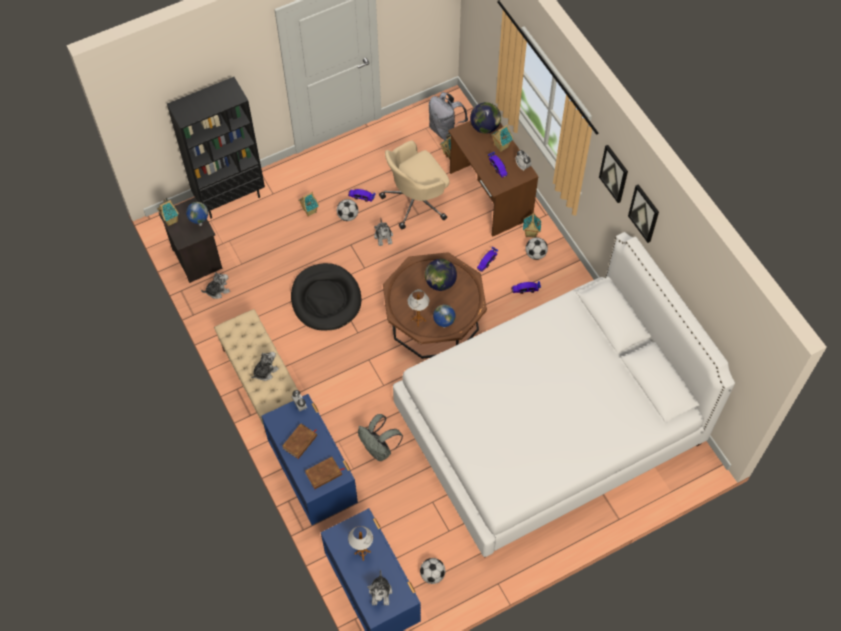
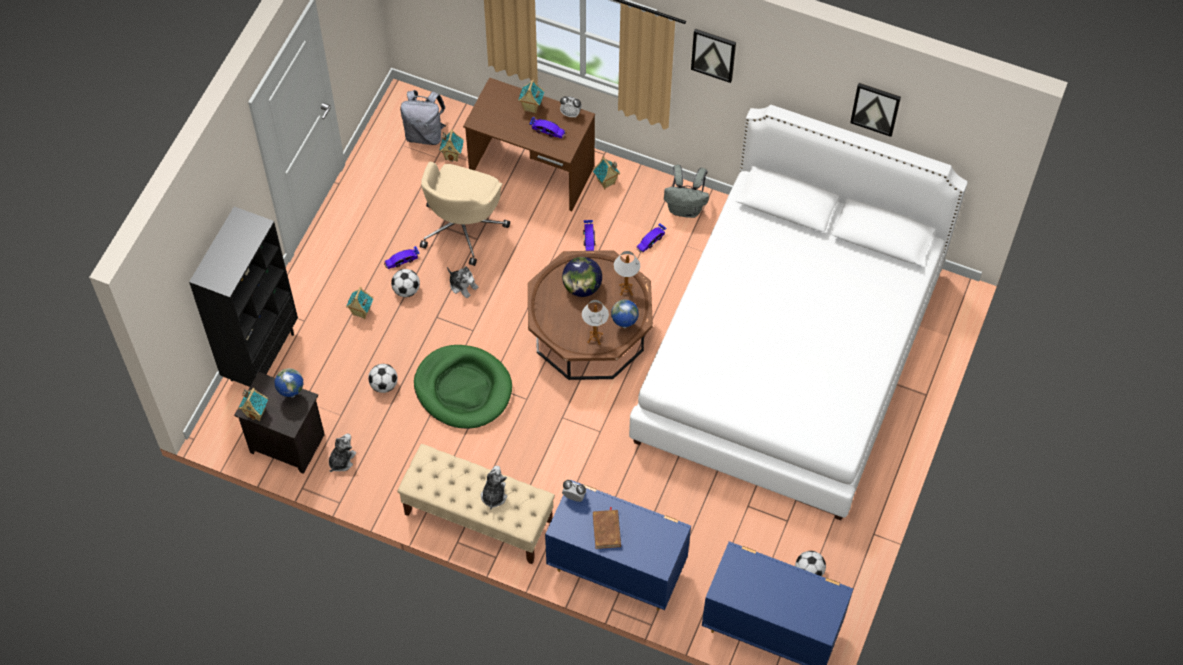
camera: 40 degrees left, 0 degrees up
black dog bed [291,263,362,331] -> green dog bed [414,345,512,429]
brown book [305,457,344,489] -> none
table lamp [348,526,373,561] -> table lamp moved to [614,251,640,296]
grey backpack [358,414,403,461] -> grey backpack moved to [664,165,709,218]
plush toy [367,569,392,606] -> none
globe [470,102,501,134] -> none
football [525,237,548,260] -> football moved to [368,364,398,393]
picture [628,184,659,243] -> picture moved to [850,83,901,137]

